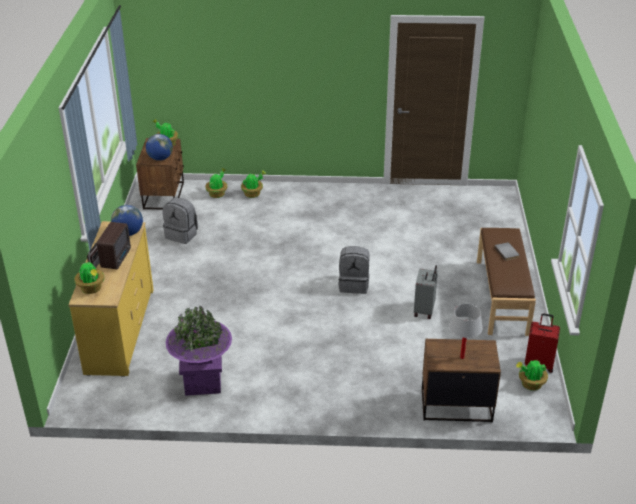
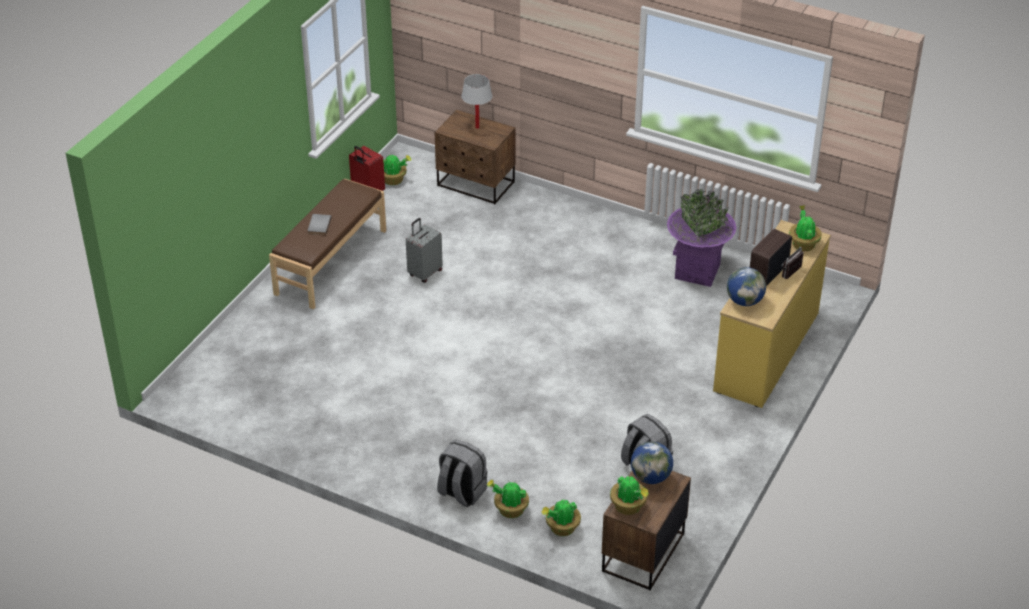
camera: 155 degrees left, 5 degrees up
grey backpack [339,246,370,294] -> grey backpack moved to [437,440,488,507]

